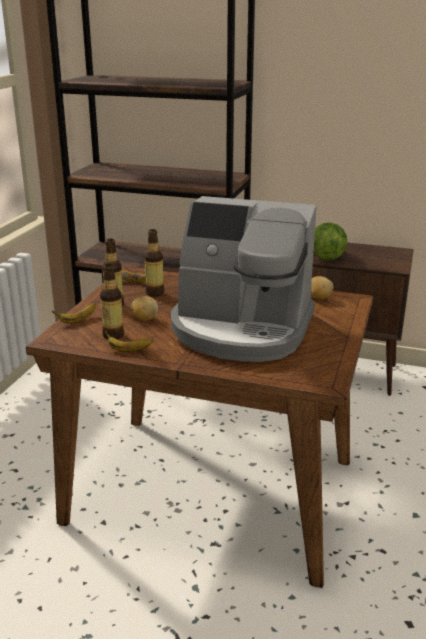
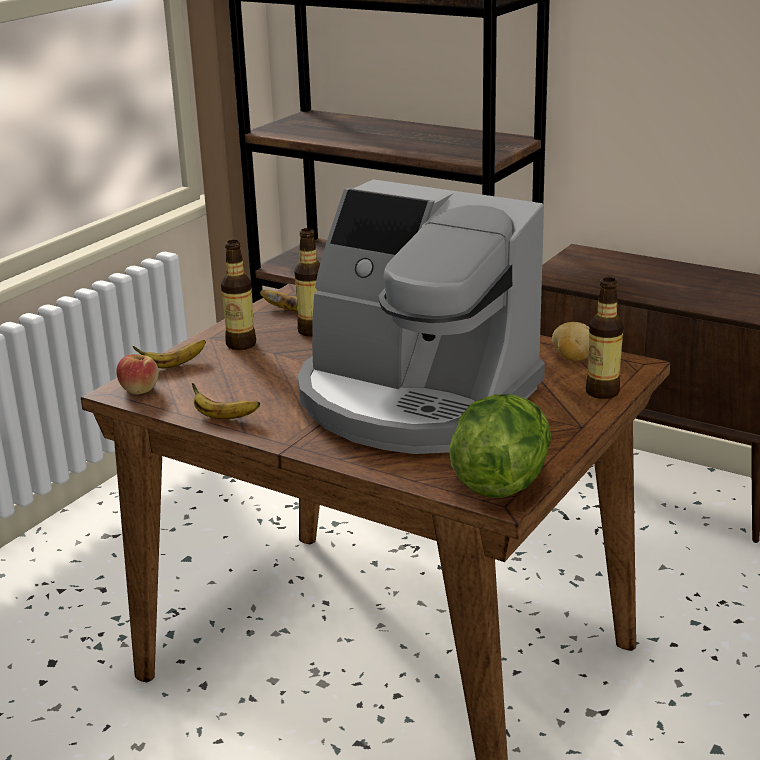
camera: 15 degrees right, 0 degrees up
bottle [100,264,124,339] -> bottle moved to [586,277,624,399]
potato [131,296,158,321] -> none
lettuce [314,222,347,261] -> lettuce moved to [449,394,551,498]
none -> apple [116,354,159,394]

